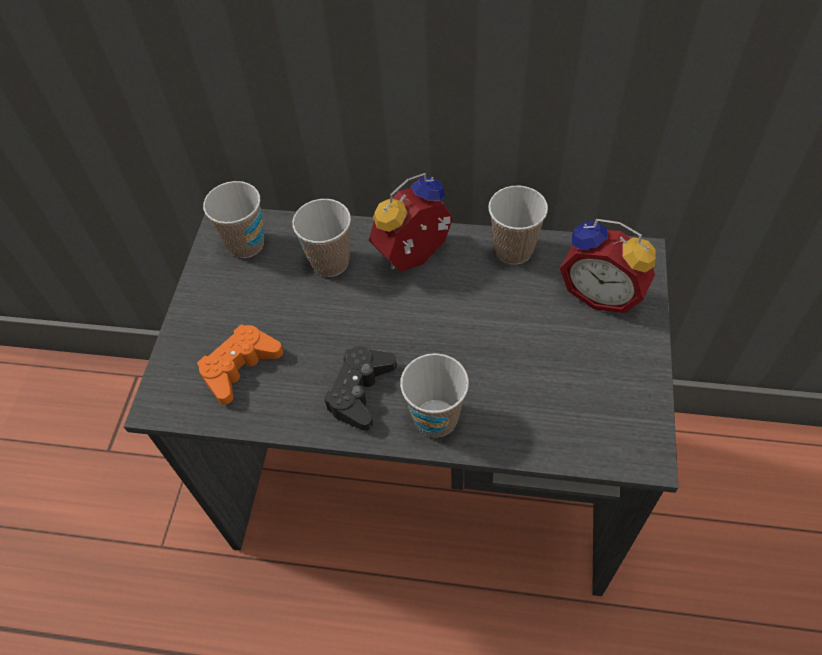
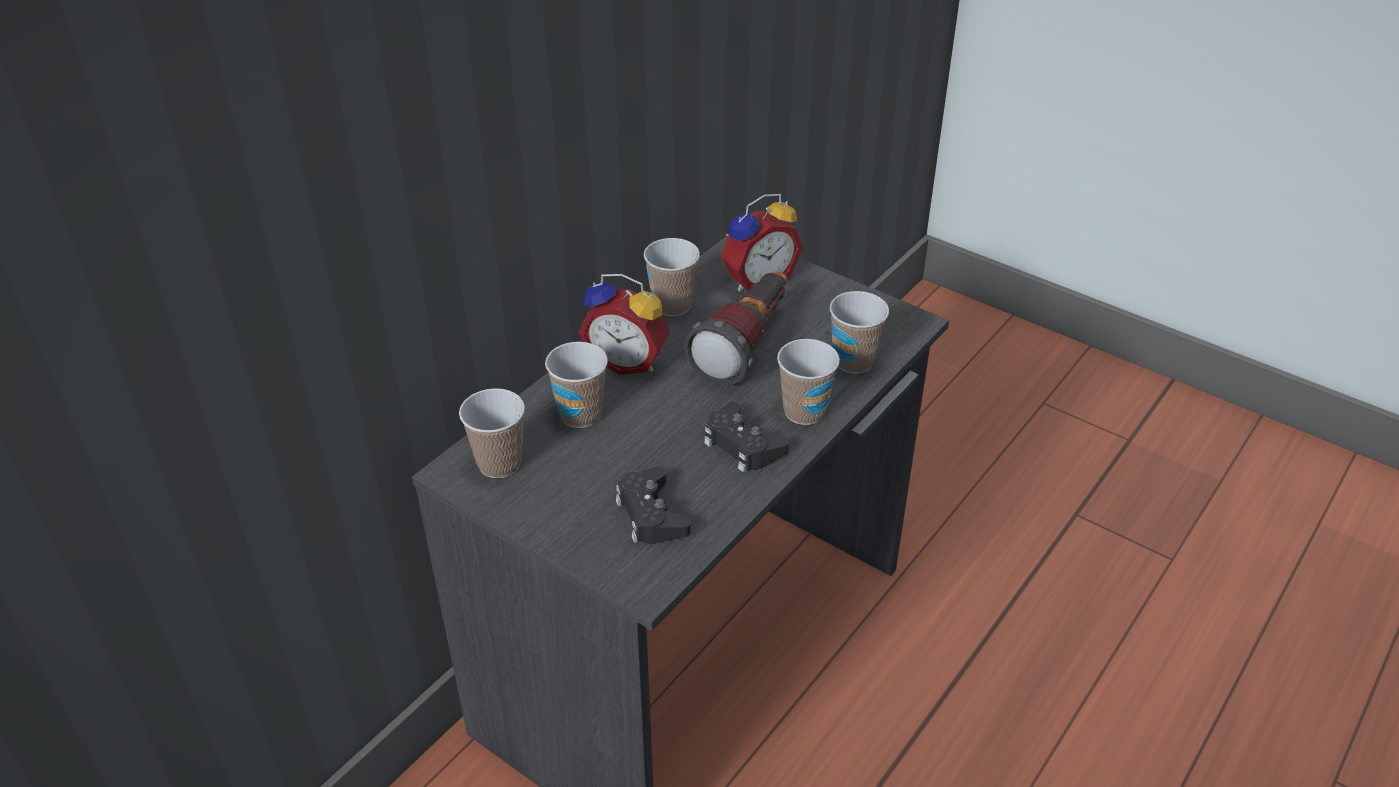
camera: 65 degrees left, 15 degrees down
orange game controller [197,324,283,405] -> black game controller [616,467,691,544]
alarm clock [369,173,453,272] -> alarm clock turned 60 degrees counterclockwise [579,274,670,375]
none -> flashlight [684,271,787,386]
none -> cup [830,291,889,374]

